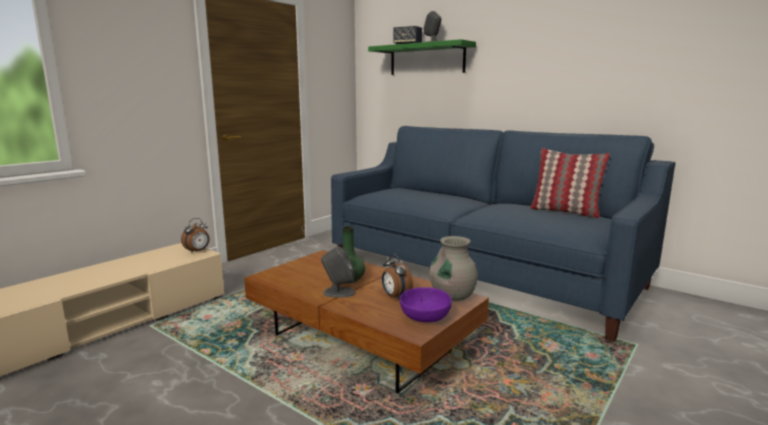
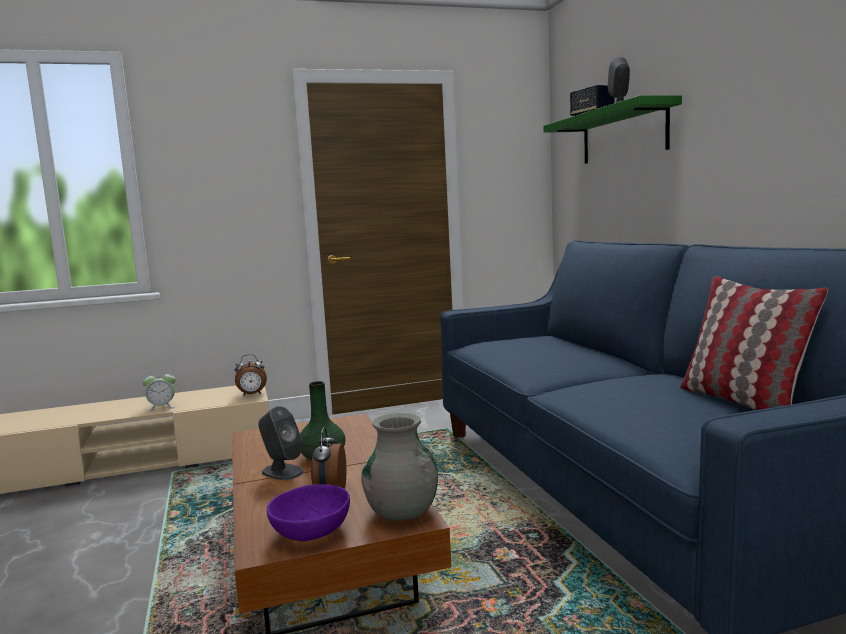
camera: 35 degrees right, 5 degrees down
none -> alarm clock [142,370,176,411]

